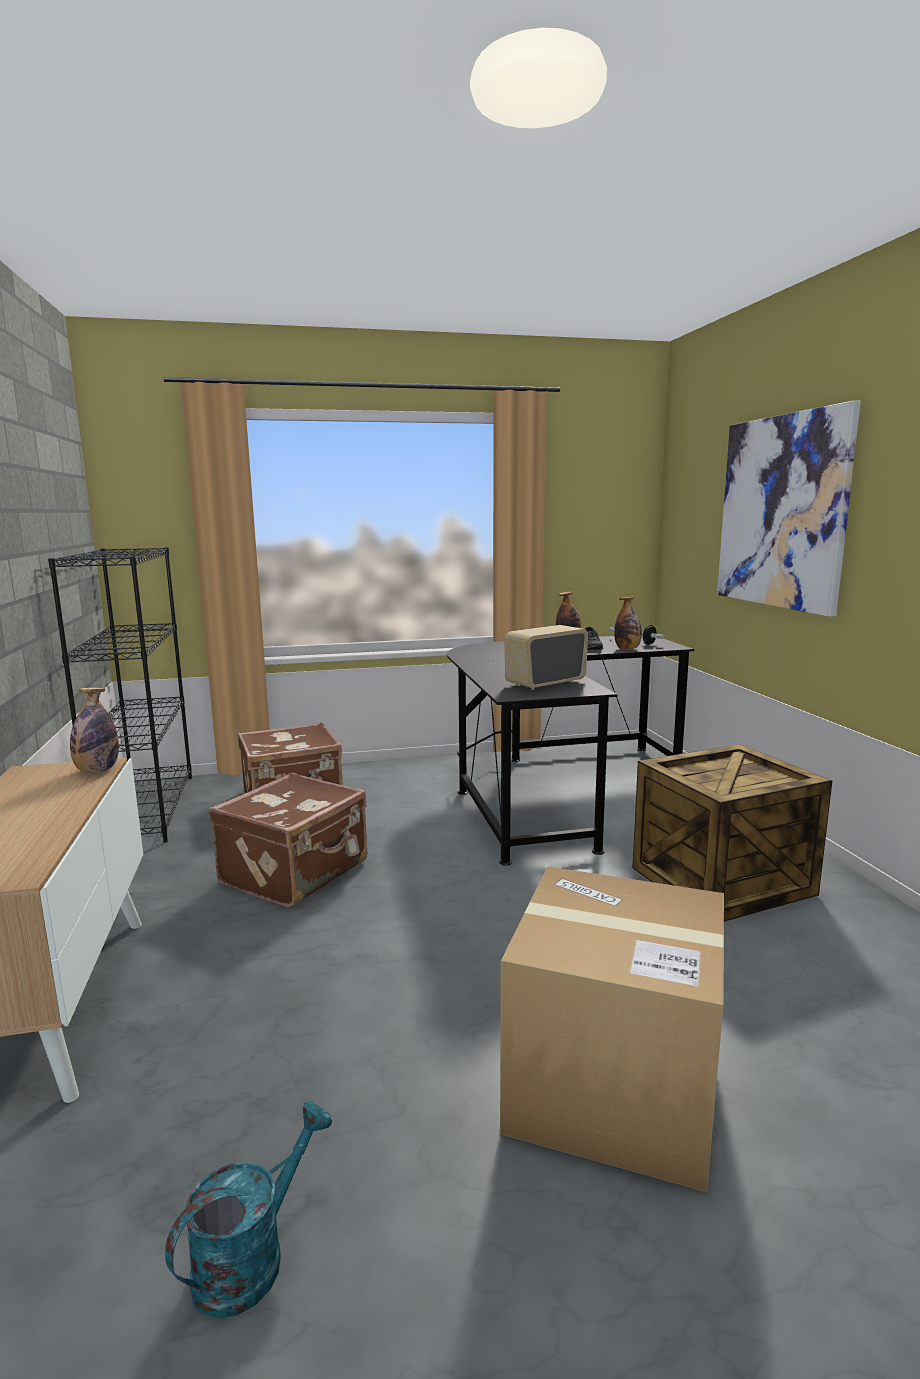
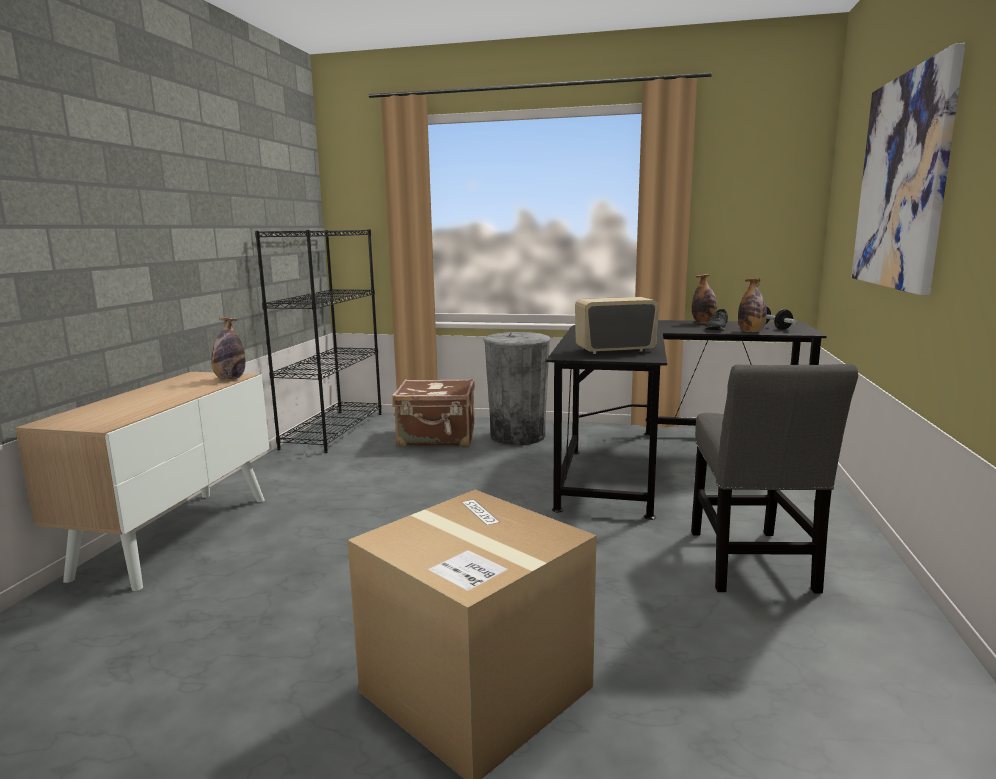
camera: 25 degrees right, 0 degrees up
turquoise watering can [165,1101,332,1319] -> none
brown suitcase [209,773,367,908] -> none
crate [632,744,833,922] -> grey chair [691,364,858,593]
none -> grey trash can [483,332,551,445]

